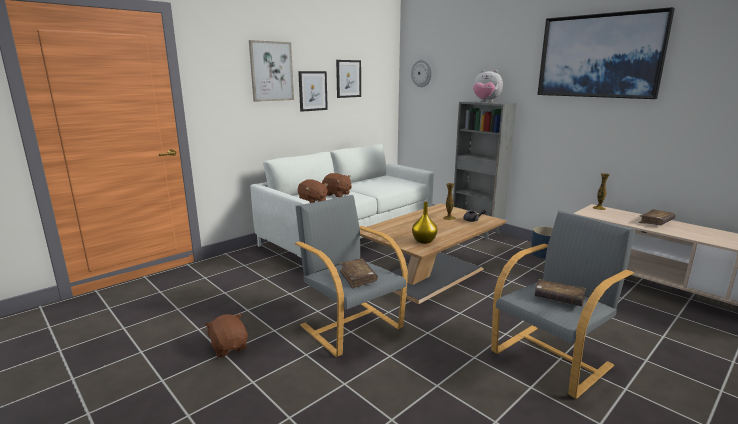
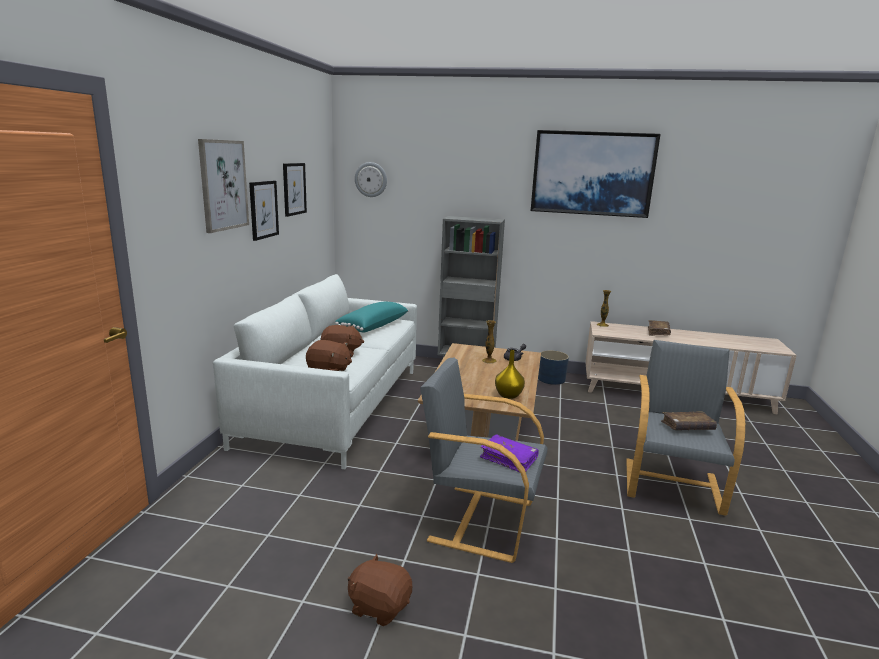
camera: 35 degrees left, 0 degrees up
brown book [339,258,378,289] -> purple book [480,434,539,473]
plush toy [473,70,503,102] -> none
none -> turquoise pillow [335,302,409,332]

